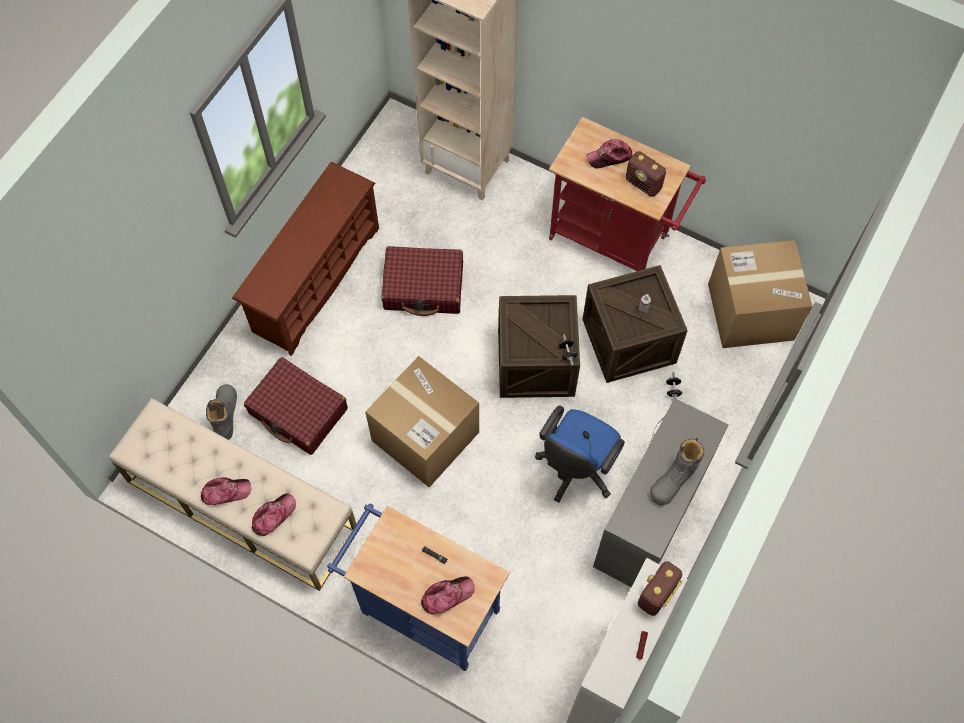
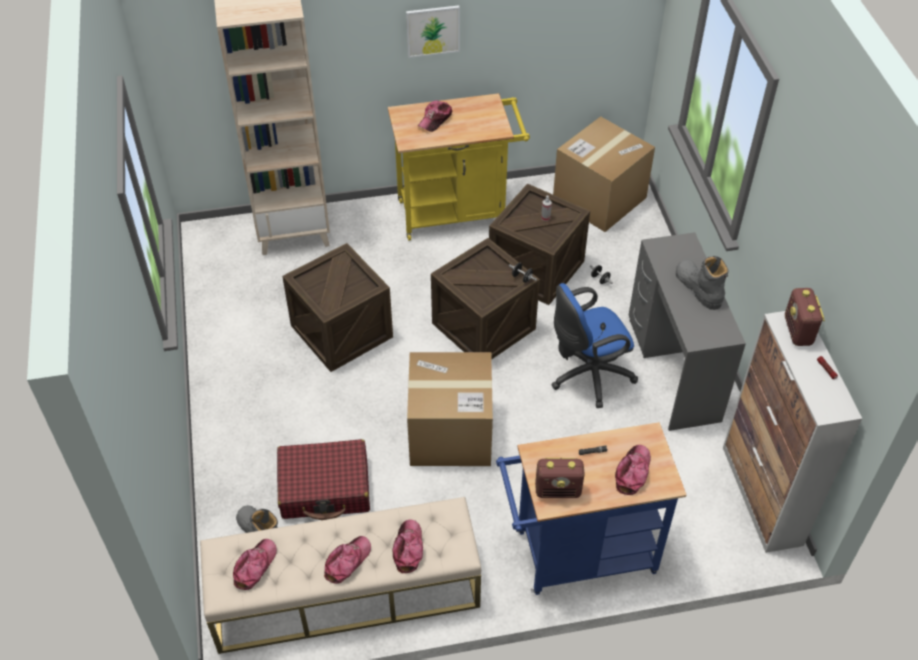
camera: 40 degrees left, 15 degrees down
brown shoe rack [232,162,379,356] -> none
red suitcase [381,246,463,316] -> crate [282,243,393,372]
blue office chair [535,406,625,503] -> blue office chair turned 75 degrees clockwise [551,283,638,408]
red cart [549,117,706,271] -> yellow cart [388,93,530,240]
radio [626,151,666,197] -> radio moved to [535,458,584,498]
grey boot [650,438,704,505] -> grey boot turned 150 degrees clockwise [675,256,729,310]
none -> cap [233,539,277,590]
none -> picture [406,5,460,58]

